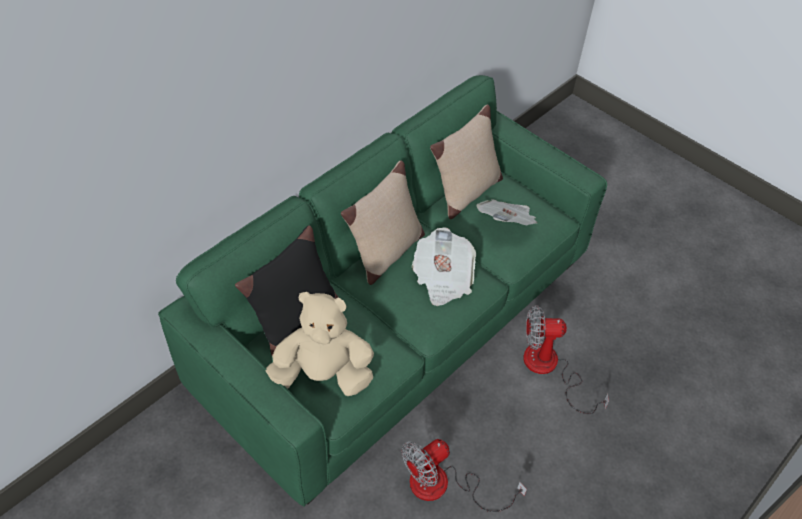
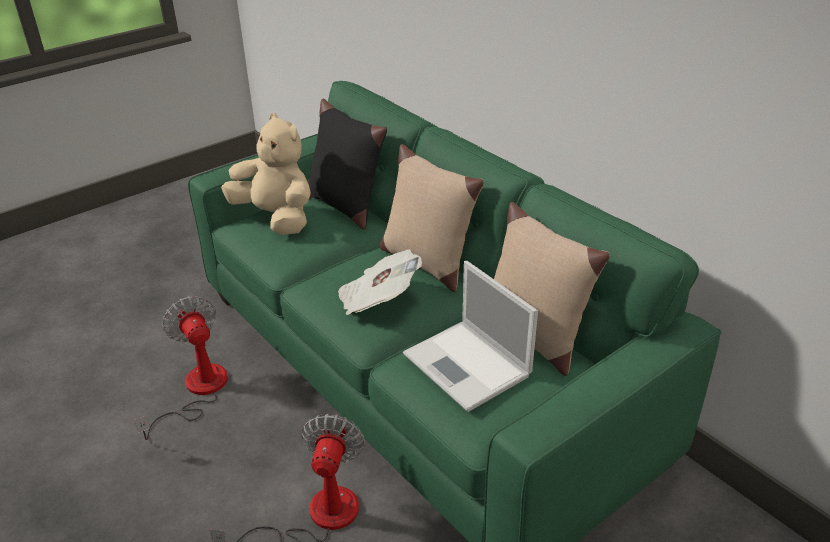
camera: 100 degrees right, 15 degrees down
beige plush toy [265,292,374,396] -> beige plush toy turned 60 degrees counterclockwise [221,113,311,235]
newspaper [477,199,538,225] -> laptop [403,261,538,412]

